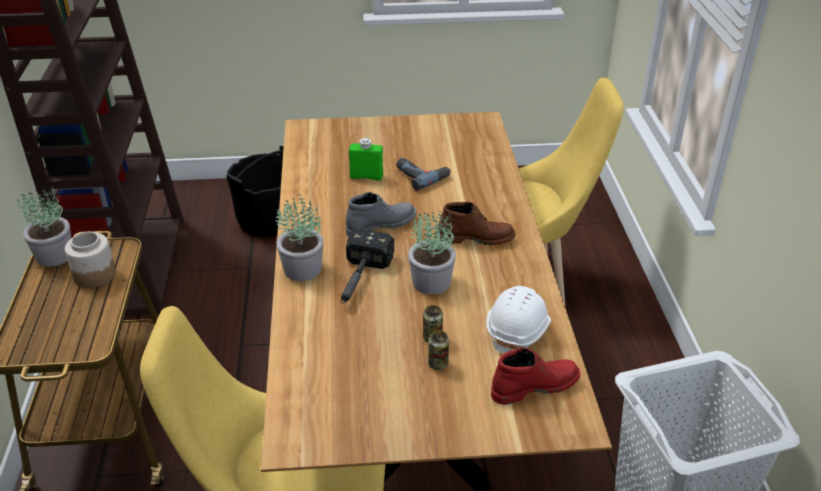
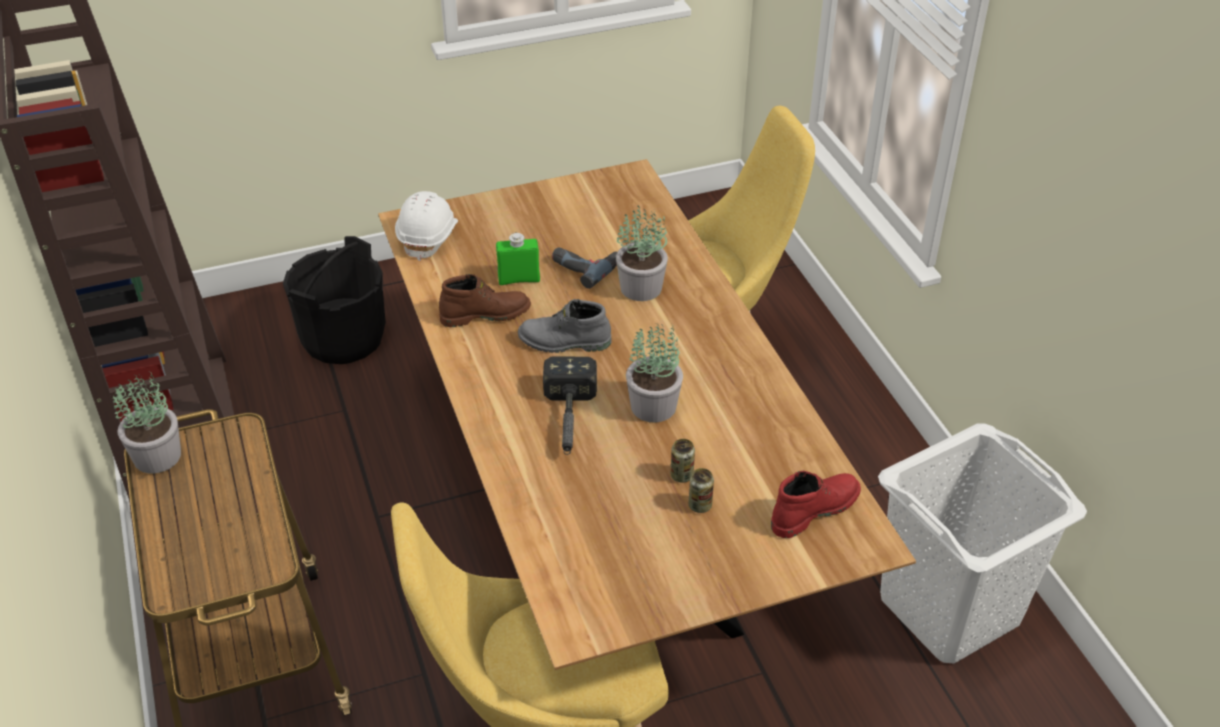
camera: 15 degrees left, 5 degrees up
jar [65,232,116,288] -> none
potted plant [276,194,324,281] -> potted plant moved to [616,205,668,301]
grey boot [346,192,417,237] -> grey boot turned 135 degrees counterclockwise [518,299,611,353]
brown boot [438,202,516,245] -> brown boot moved to [439,274,531,327]
white hard hat [486,286,551,354] -> white hard hat moved to [395,191,458,261]

